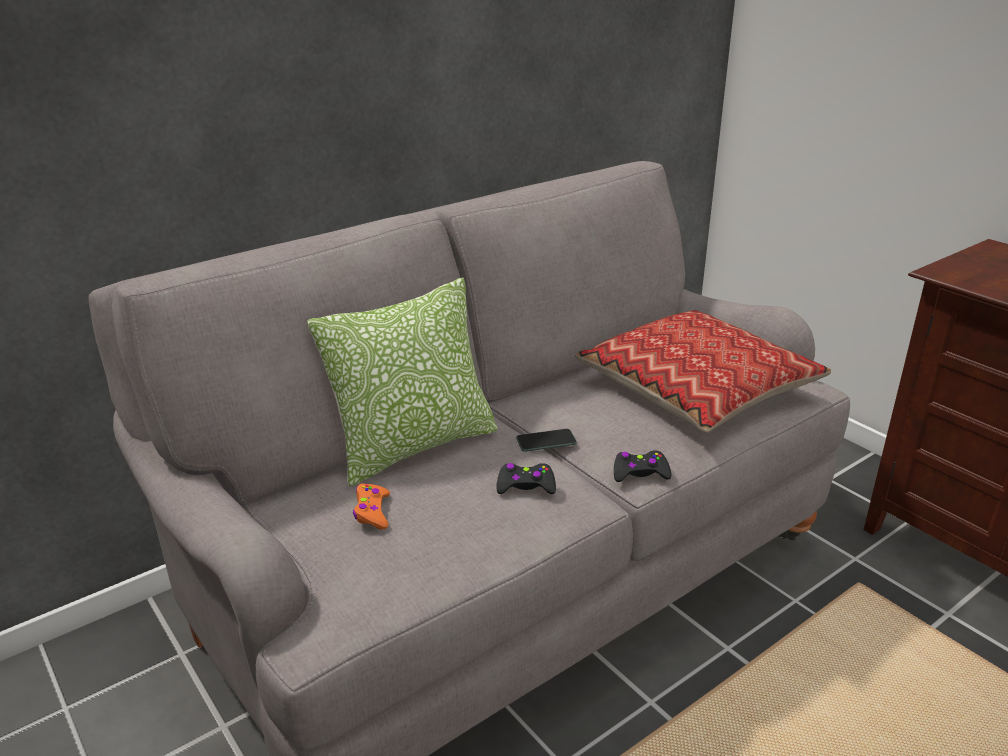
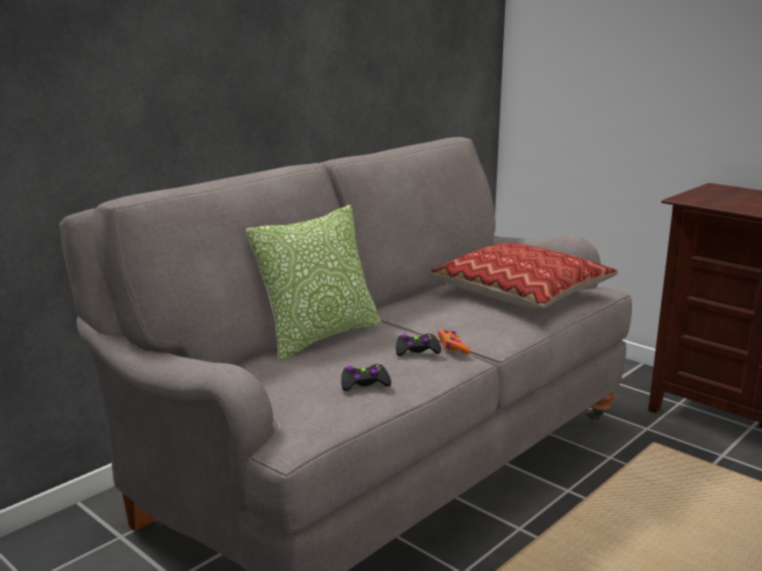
camera: 10 degrees left, 10 degrees down
orange game controller [353,484,390,530] -> orange game controller moved to [438,330,471,354]
phone [516,429,577,452] -> none
black game controller [614,451,672,482] -> black game controller moved to [341,364,391,391]

